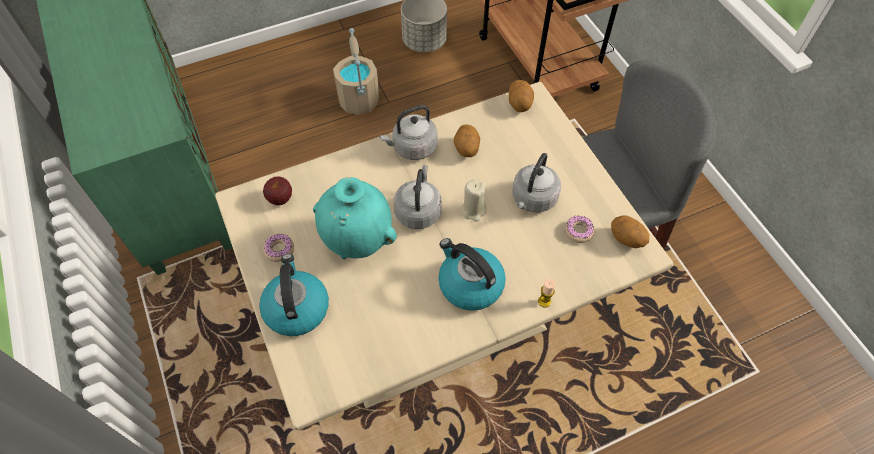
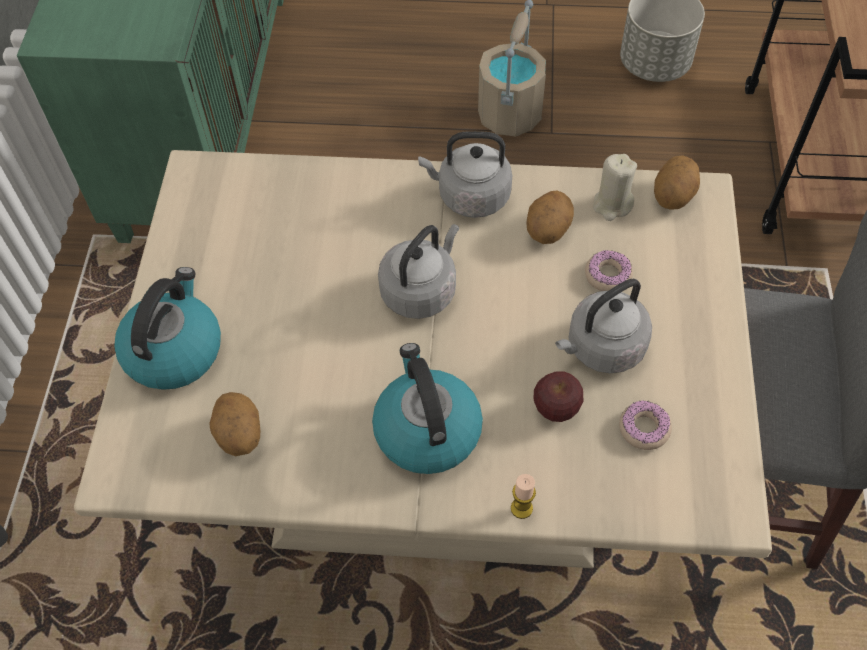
camera: 30 degrees right, 0 degrees up
apple [263,176,292,205] -> apple moved to [534,371,583,422]
donut [263,234,294,262] -> donut moved to [585,250,633,291]
turquoise vase [313,177,397,259] -> none
beige candle [461,179,486,222] -> beige candle moved to [593,154,637,221]
potato [611,215,649,248] -> potato moved to [209,392,260,456]

